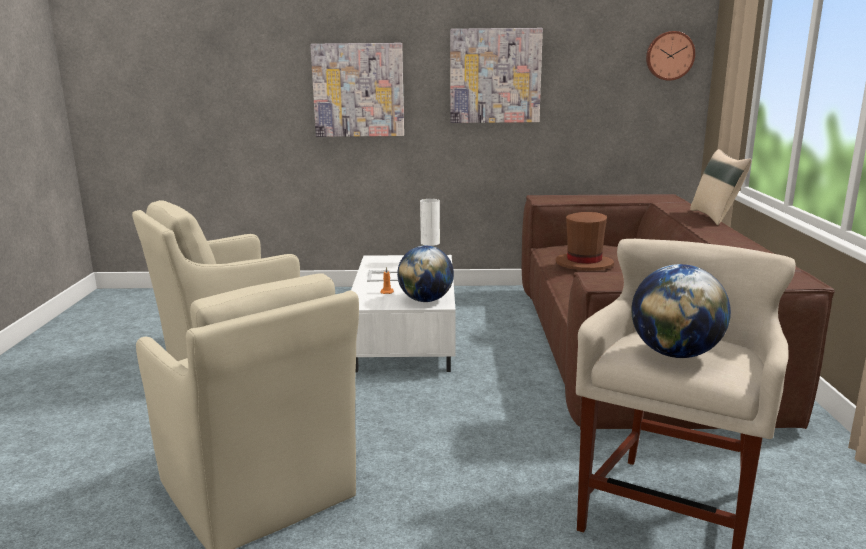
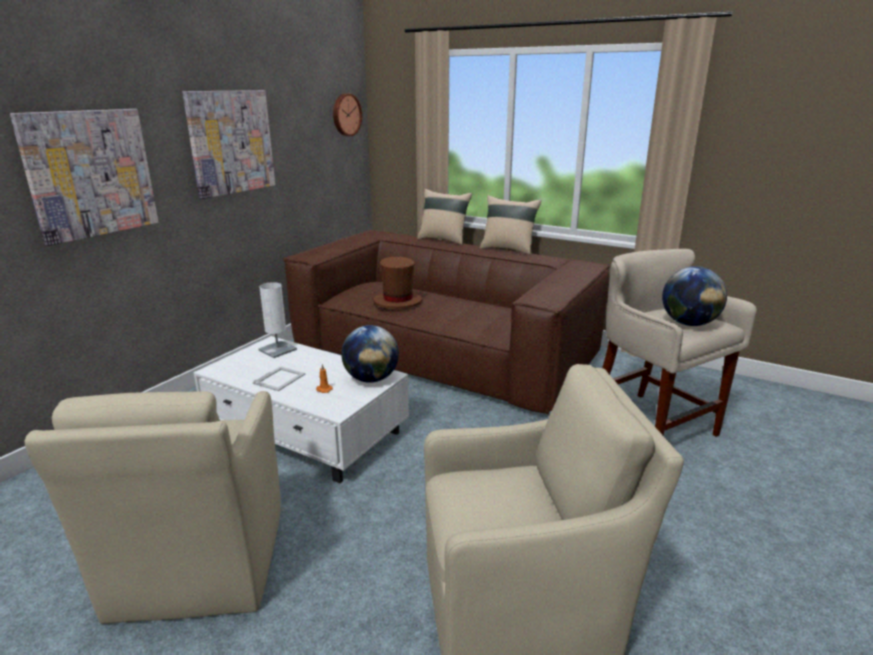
camera: 60 degrees left, 5 degrees up
none -> beige pillow [480,195,541,255]

